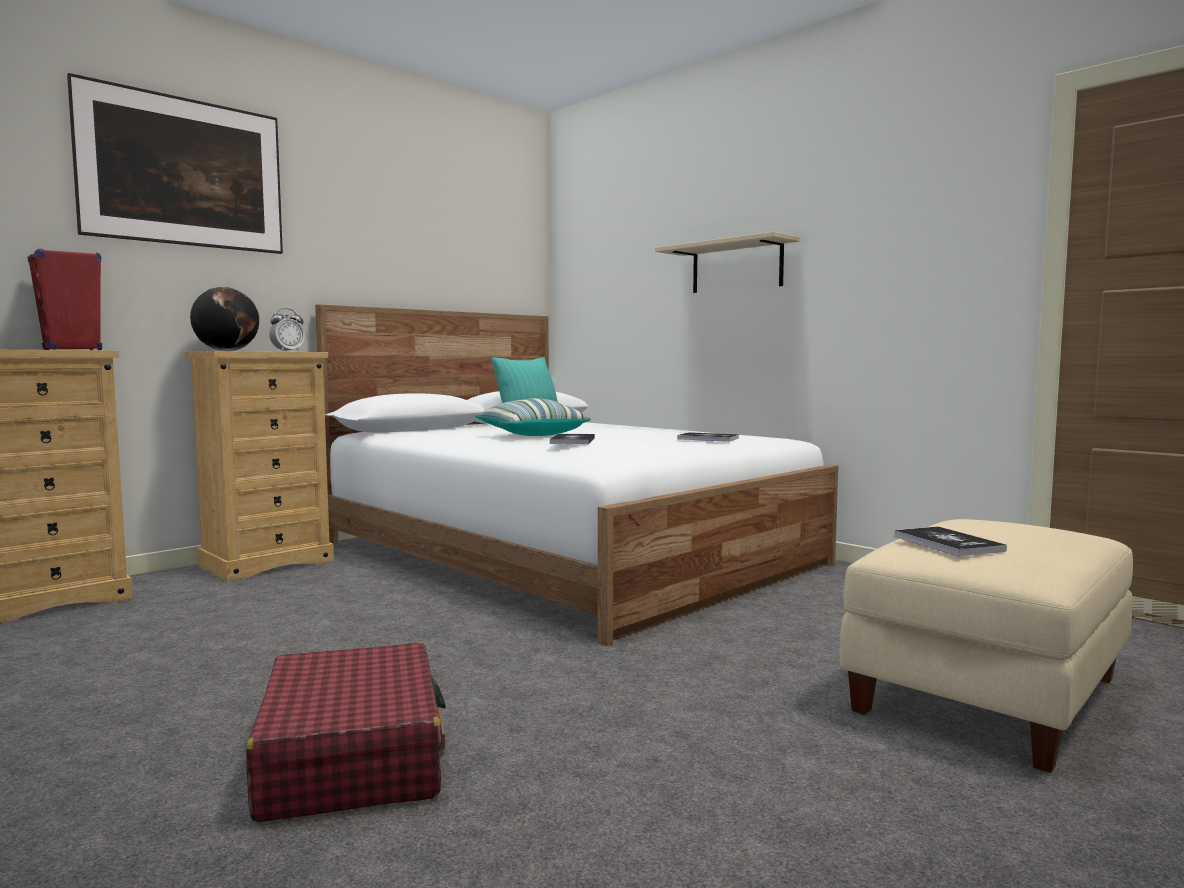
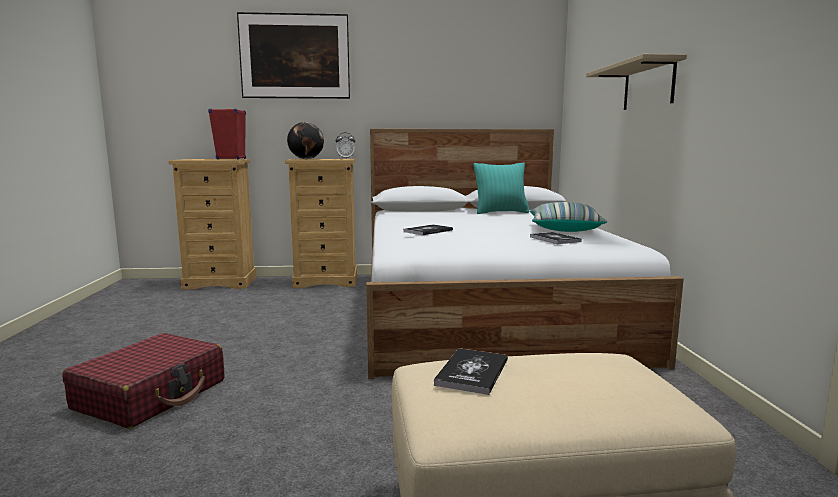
camera: 40 degrees right, 5 degrees up
pillow [475,398,591,436] -> pillow moved to [530,202,607,232]

